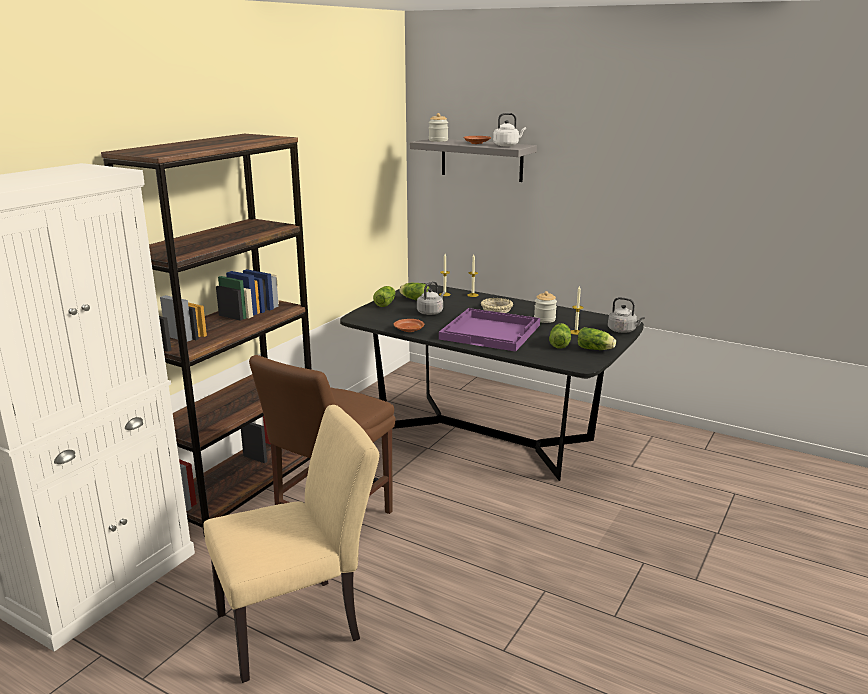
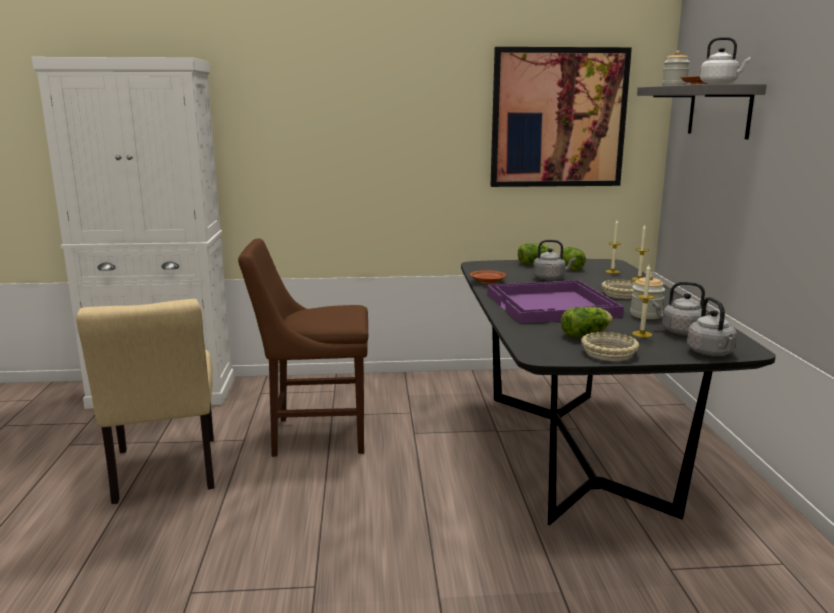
camera: 55 degrees right, 5 degrees down
brown bookcase [101,134,312,537] -> none
beige chair [203,405,380,683] -> beige chair turned 45 degrees clockwise [76,299,214,504]
lettuce [577,327,616,350] -> beige bowl [581,332,639,361]
none -> picture [491,47,632,187]
none -> grey kettle [652,282,708,335]

